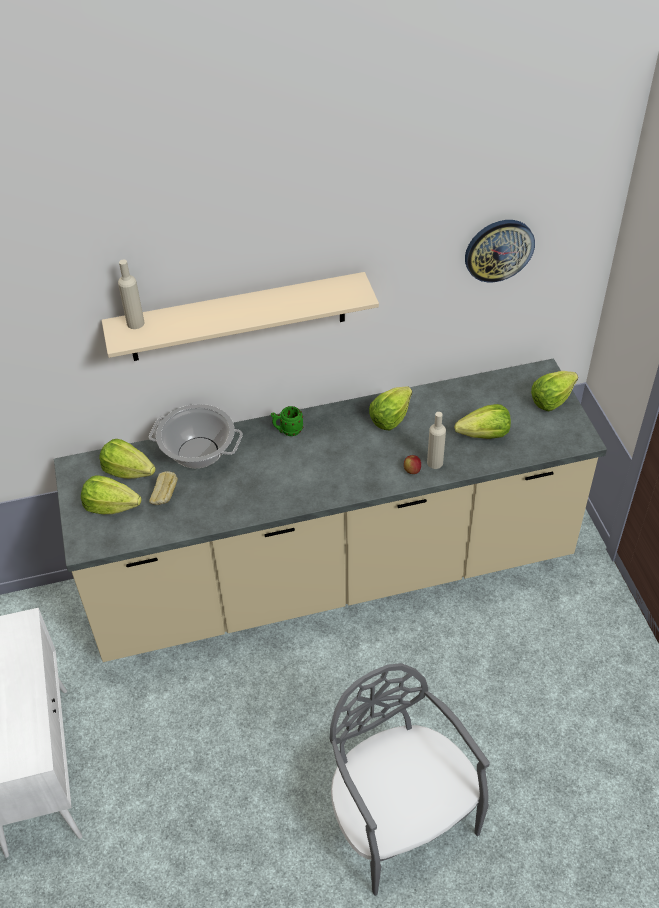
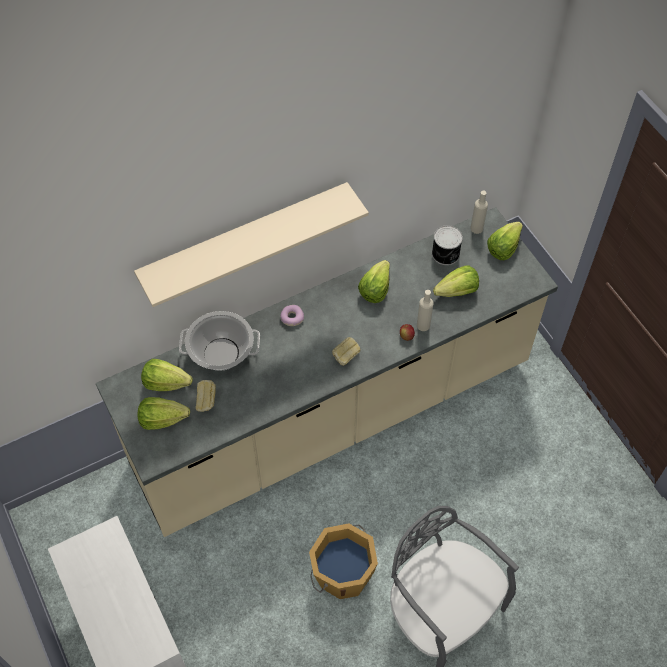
camera: 15 degrees left, 10 degrees up
beige bottle [118,259,144,329] -> beige bottle moved to [470,191,488,234]
green mug [271,406,303,436] -> donut [281,305,304,326]
wall clock [465,220,535,282] -> none
none -> orange bucket [309,523,378,599]
none -> bread [332,337,361,366]
none -> can [432,225,463,265]

